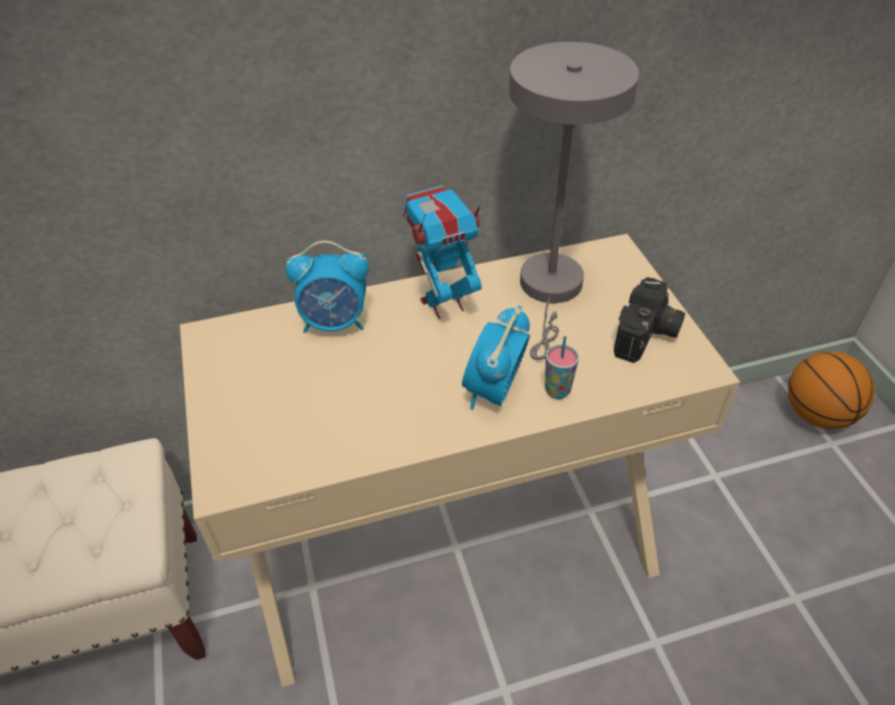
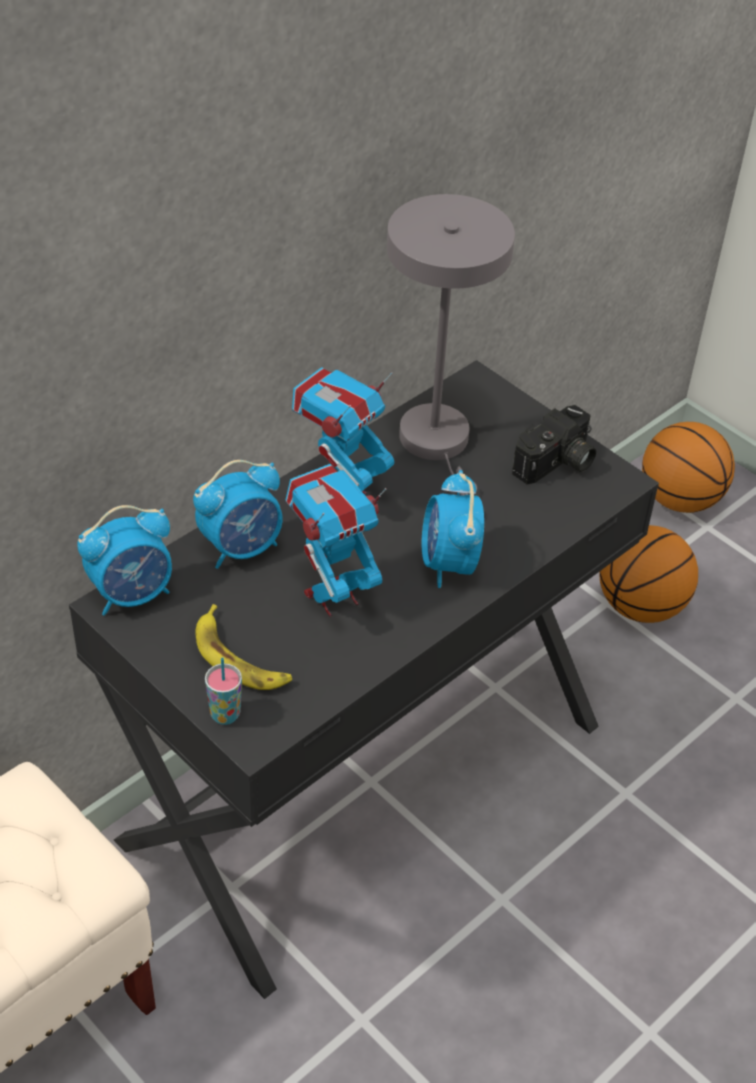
camera: 30 degrees left, 0 degrees up
beige desk [180,234,740,687] -> black desk [69,360,659,999]
cup [545,336,579,399] -> cup moved to [205,657,242,725]
camera [614,277,685,363] -> camera turned 45 degrees clockwise [512,405,596,484]
none -> alarm clock [77,505,172,616]
none -> banana [195,604,292,690]
none -> toy robot [285,464,386,617]
none -> basketball [599,525,698,623]

